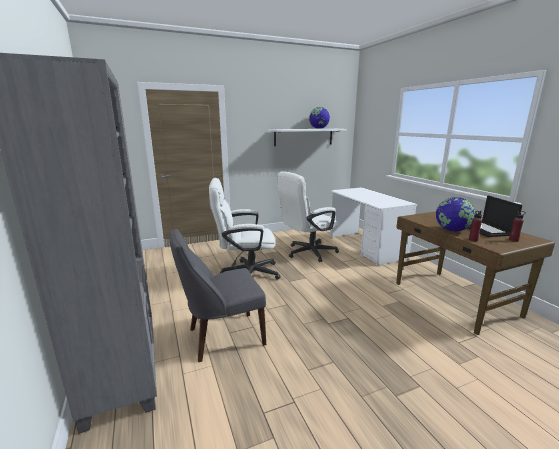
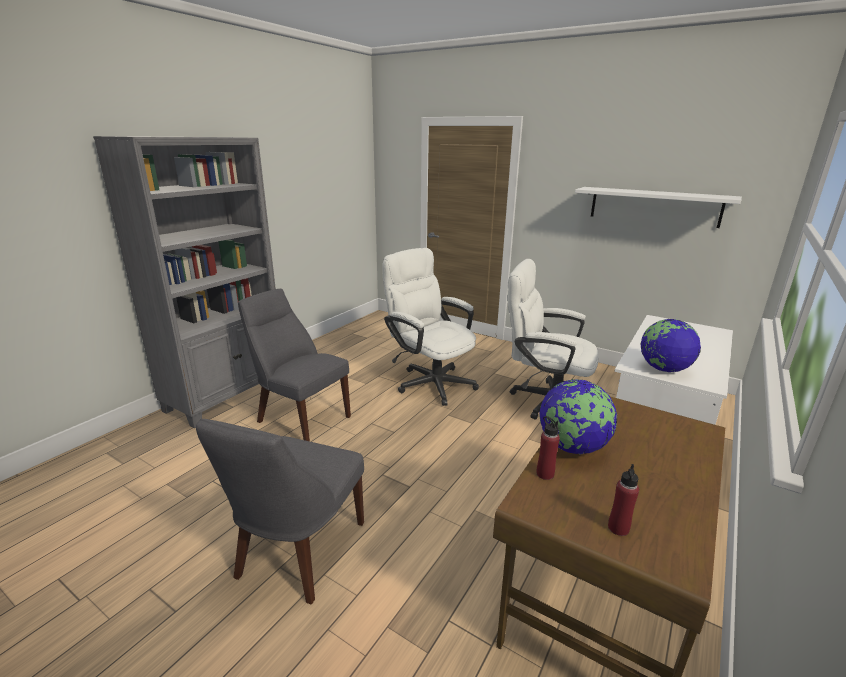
camera: 55 degrees right, 5 degrees up
globe [309,107,330,129] -> globe moved to [640,319,701,372]
laptop [468,195,523,237] -> none
none -> grey chair [196,419,364,604]

